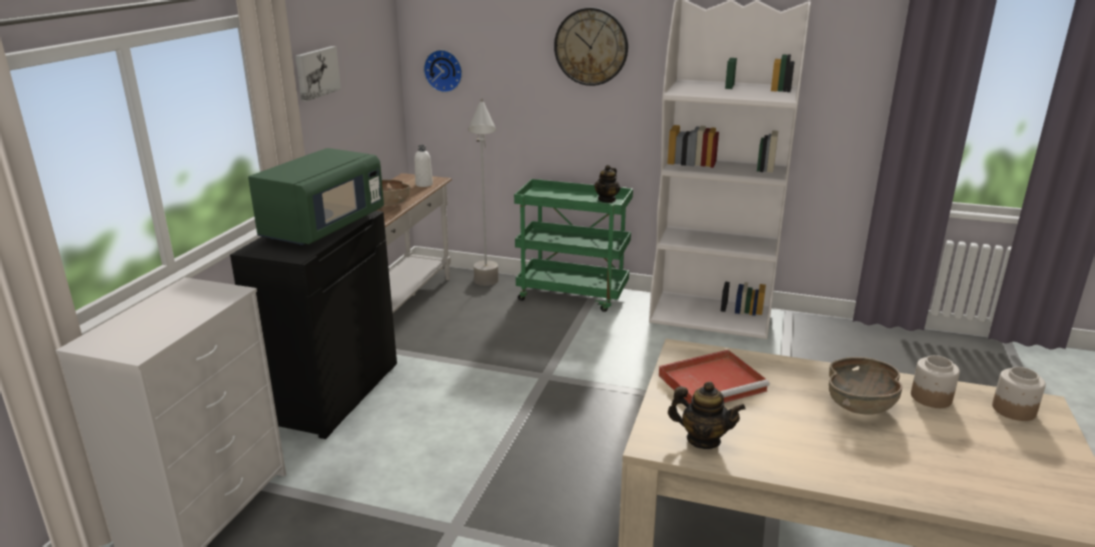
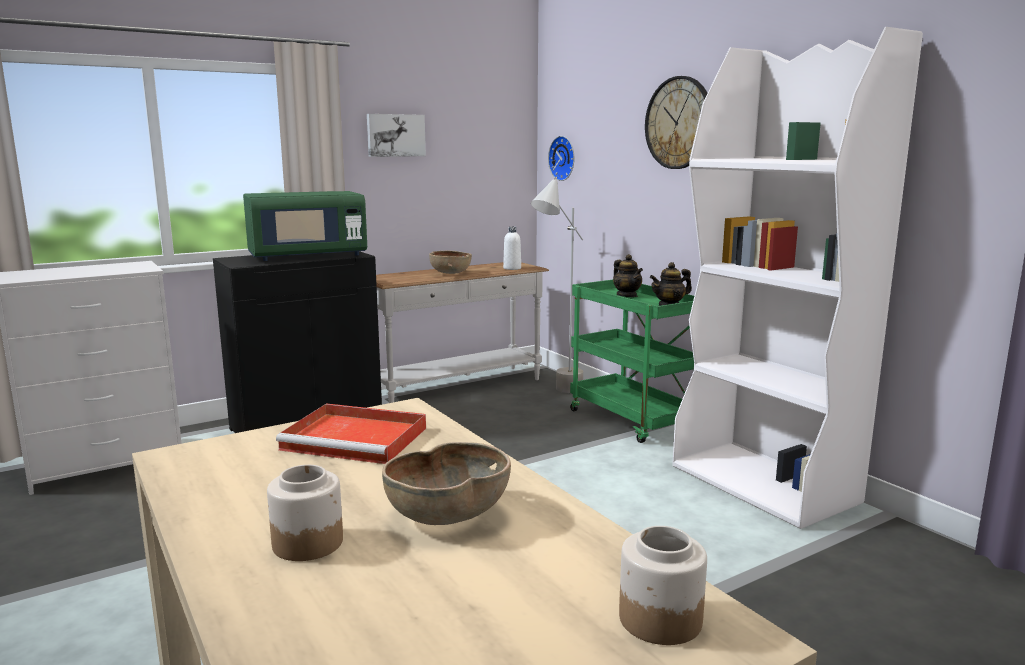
camera: 40 degrees right, 10 degrees down
teapot [668,381,746,449] -> teapot moved to [613,254,643,297]
jar [911,355,960,408] -> jar moved to [267,465,343,561]

